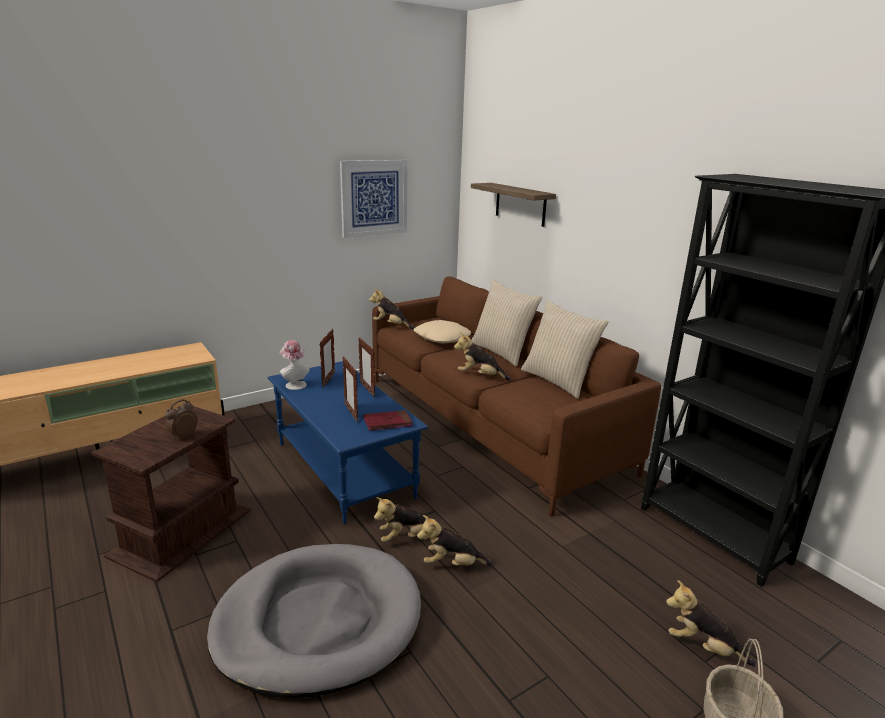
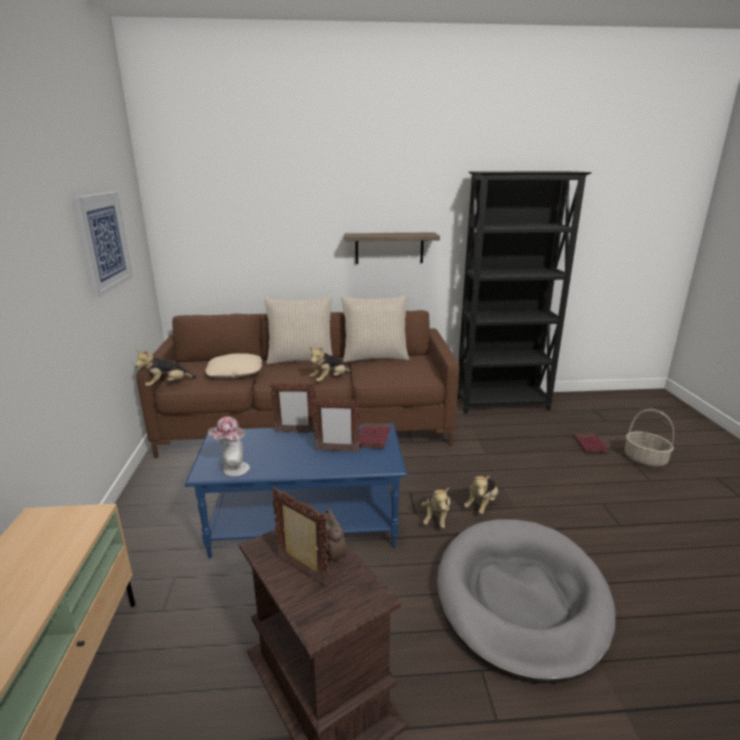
camera: 60 degrees left, 0 degrees up
picture frame [320,329,335,387] -> picture frame moved to [272,487,329,588]
shelf [471,183,556,227] -> shelf moved to [344,232,440,264]
plush toy [666,580,755,666] -> red book [574,434,608,453]

